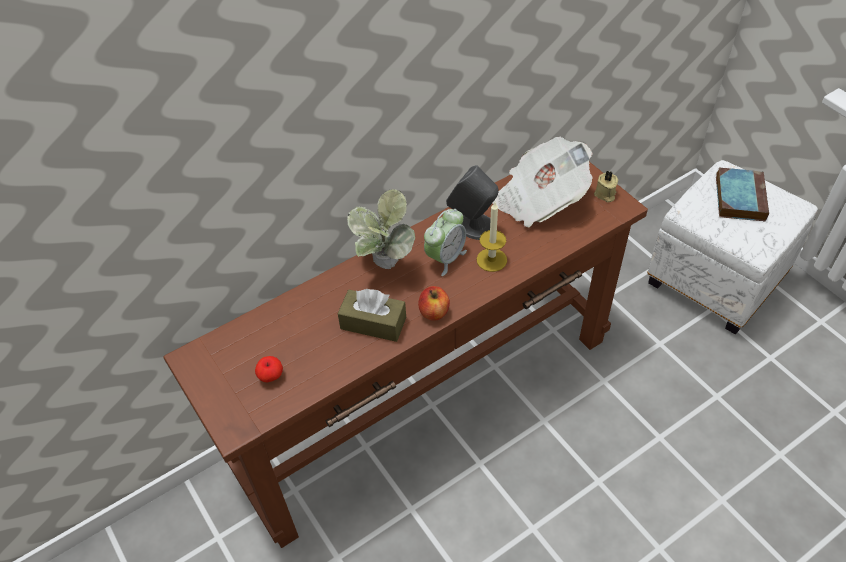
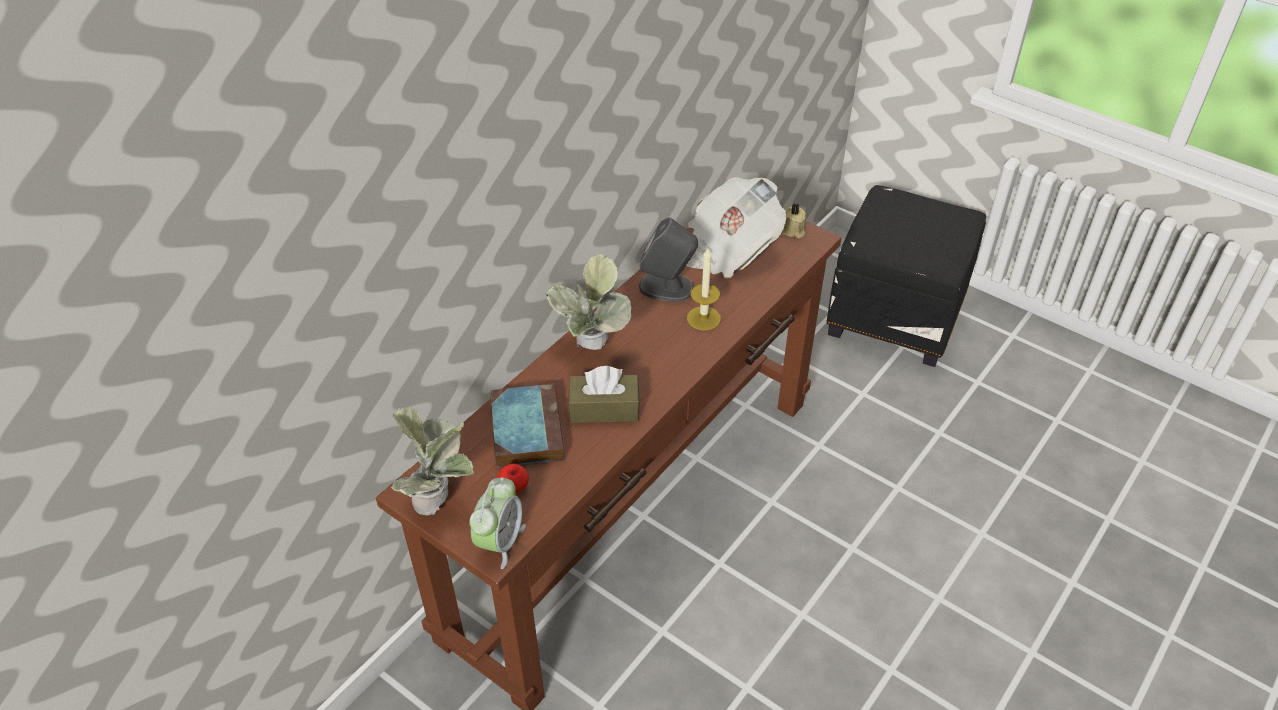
camera: 20 degrees left, 5 degrees down
apple [418,286,450,321] -> none
alarm clock [424,209,467,276] -> alarm clock moved to [469,477,526,569]
white ottoman [647,160,818,335] -> black ottoman [826,185,987,367]
book [716,168,769,221] -> book moved to [490,383,564,468]
none -> potted plant [391,407,474,516]

